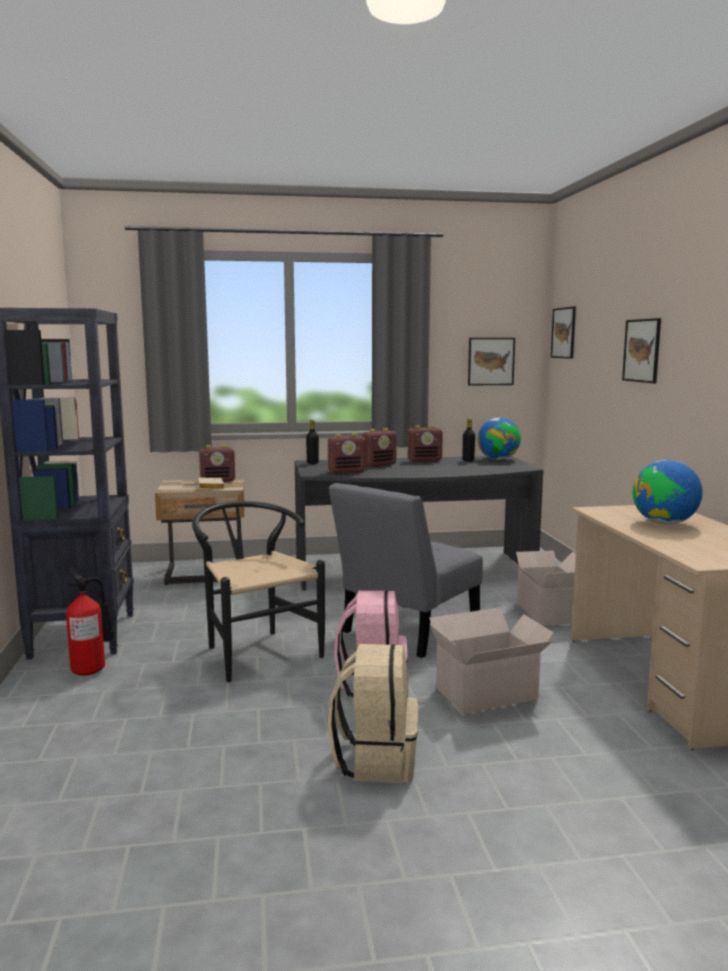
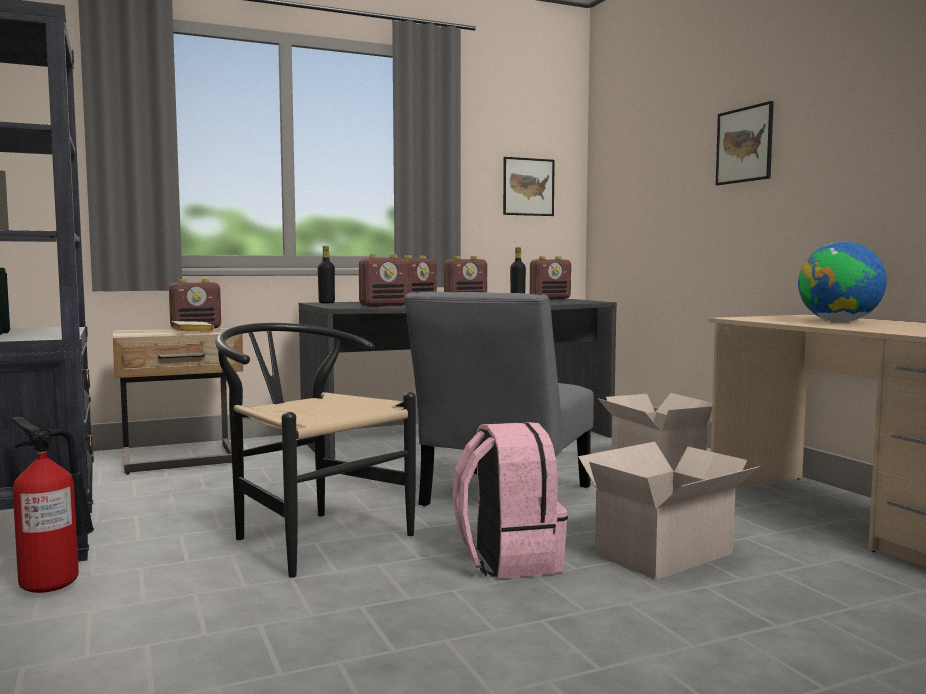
camera: 15 degrees left, 5 degrees down
beige backpack [328,644,418,783] -> none
globe [478,418,521,460] -> radio [530,256,571,299]
picture [551,307,576,359] -> none

